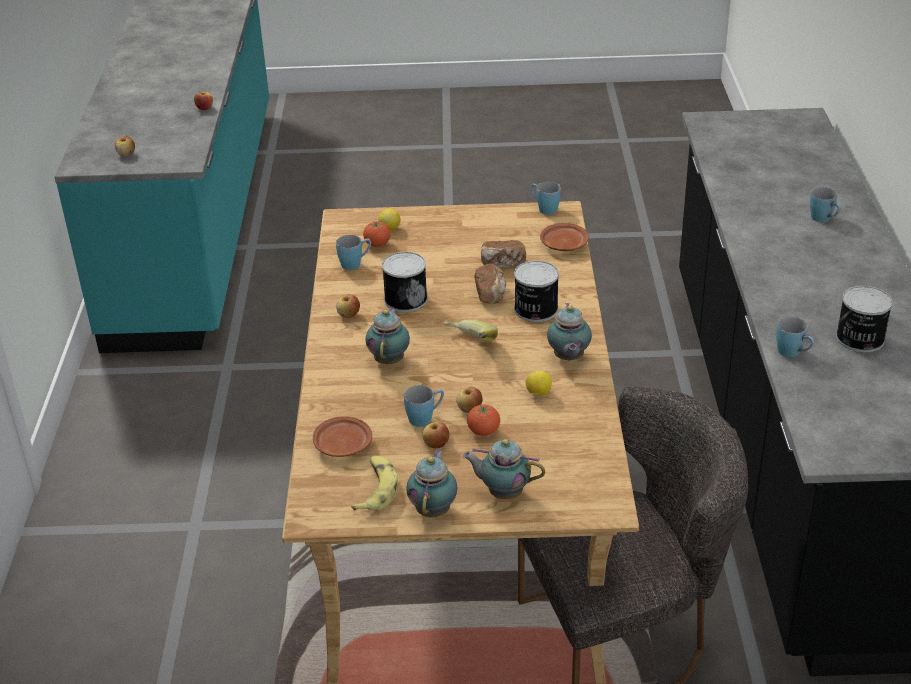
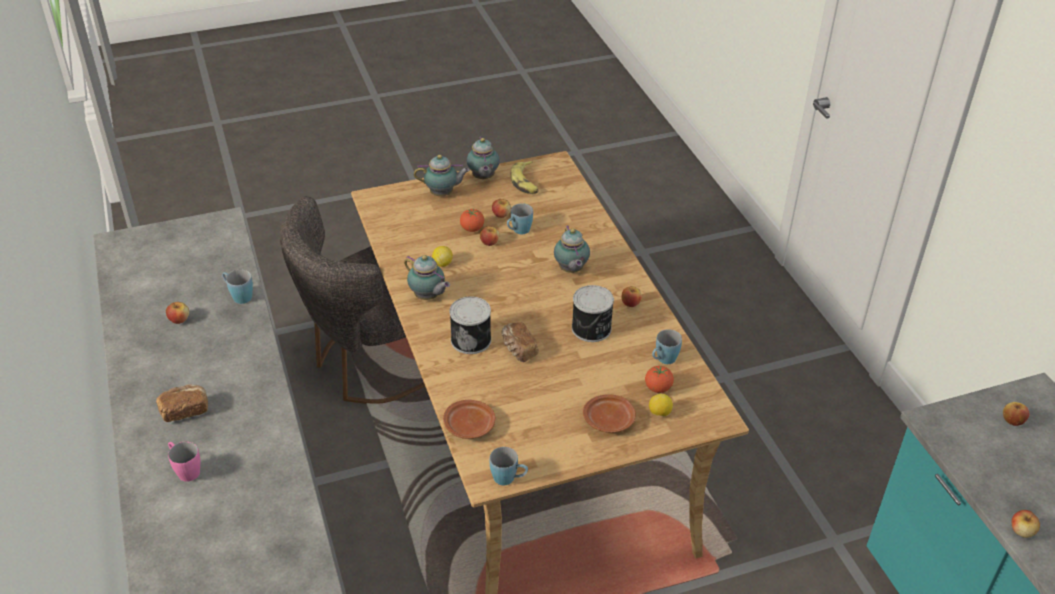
camera: 160 degrees right, 5 degrees up
brown plate [313,416,372,457] -> brown plate moved to [583,394,636,433]
banana [444,319,498,342] -> none
bread [481,240,526,268] -> bread moved to [156,384,208,422]
teapot [547,303,592,360] -> teapot turned 150 degrees clockwise [404,255,450,300]
blue mug [810,187,840,222] -> pink mug [168,442,201,482]
can [836,286,893,352] -> apple [166,302,189,324]

